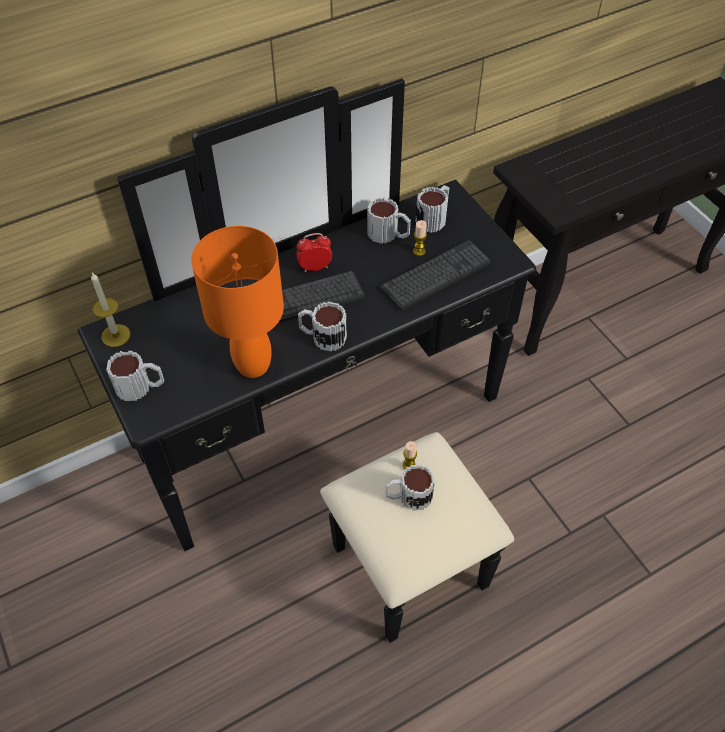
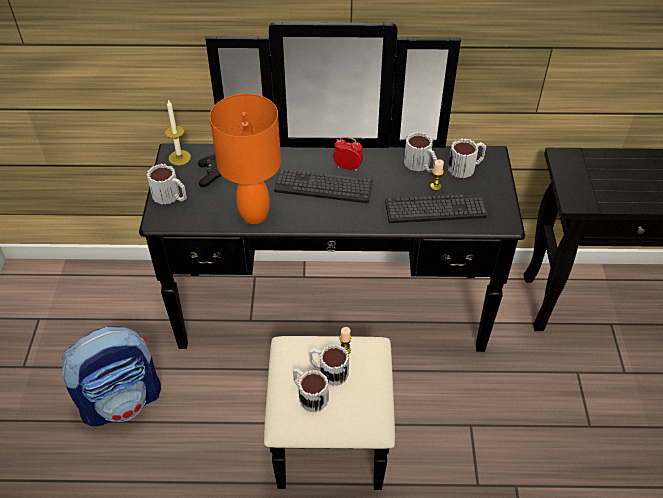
camera: 30 degrees right, 5 degrees down
mug [298,302,347,351] -> mug moved to [293,369,328,413]
none -> backpack [62,326,161,427]
none -> black game controller [198,154,222,187]

